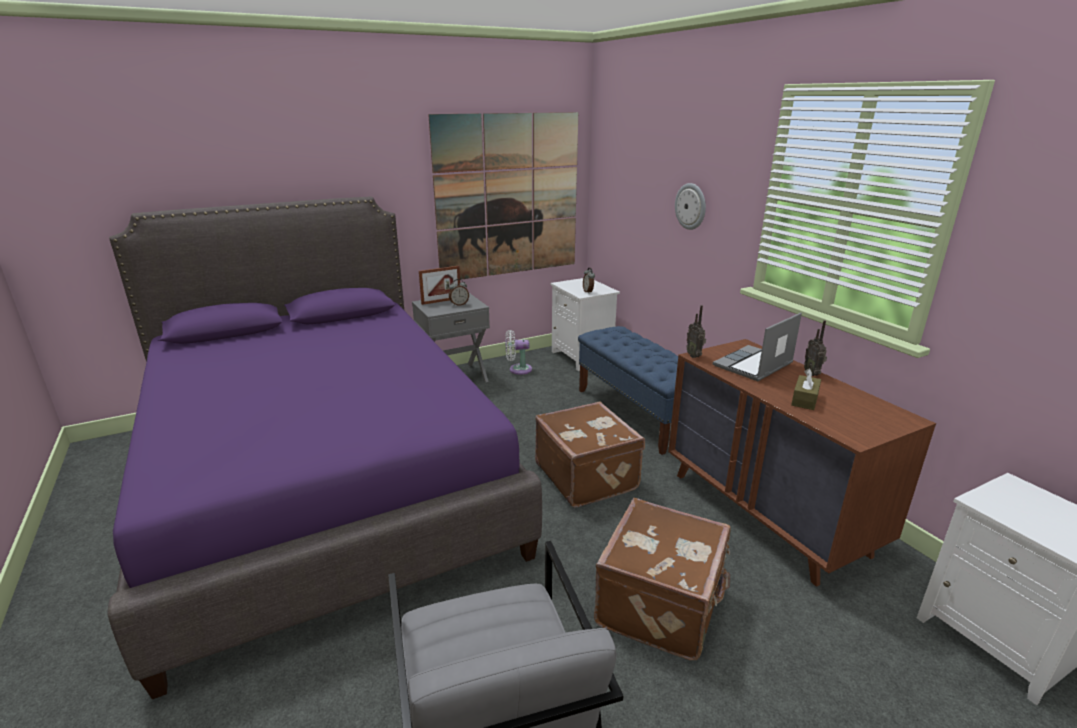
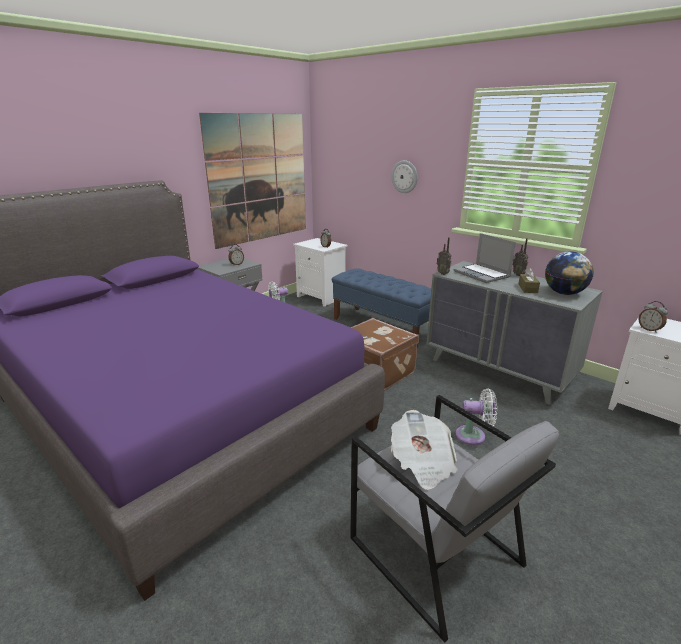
camera: 20 degrees left, 0 degrees up
picture frame [419,266,460,305] -> none
brown suitcase [594,498,731,660] -> white fan [456,388,497,445]
brown dresser [668,339,936,587] -> grey dresser [426,261,603,405]
laptop [713,313,802,381] -> laptop turned 60 degrees counterclockwise [454,233,516,283]
none -> newspaper [391,410,458,490]
none -> globe [545,251,594,295]
none -> alarm clock [638,301,668,333]

